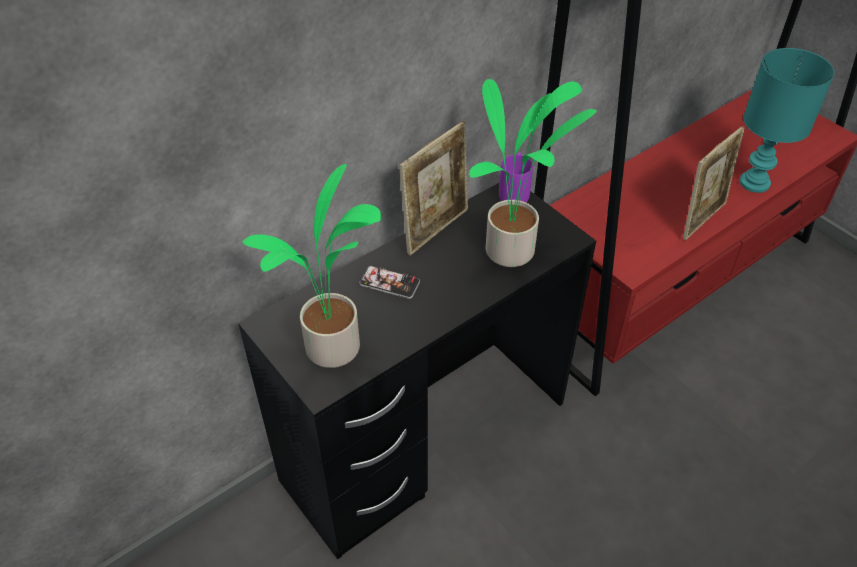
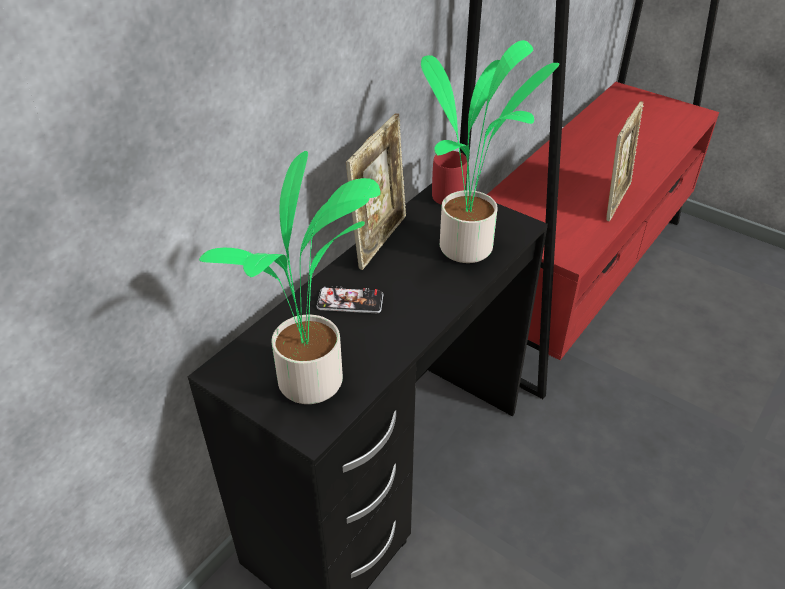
camera: 15 degrees left, 5 degrees down
purple mug [499,152,533,203] -> red mug [432,151,467,205]
turquoise table lamp [740,48,834,193] -> none

